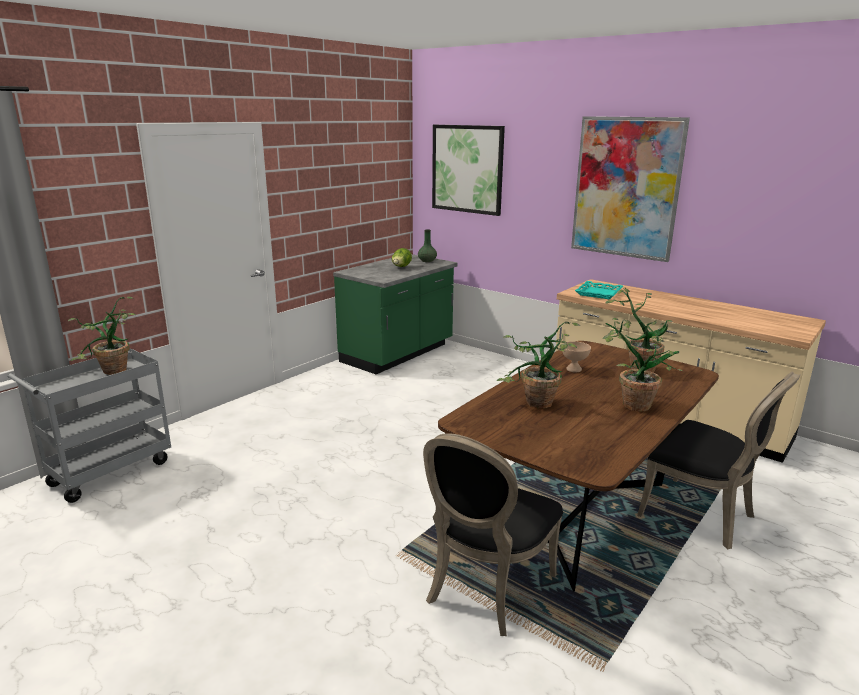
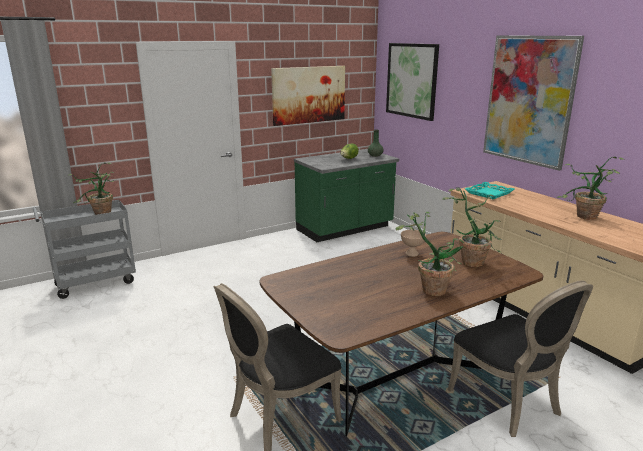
camera: 20 degrees right, 0 degrees up
potted plant [497,322,580,408] -> potted plant moved to [556,157,624,220]
none -> picture [271,66,345,126]

